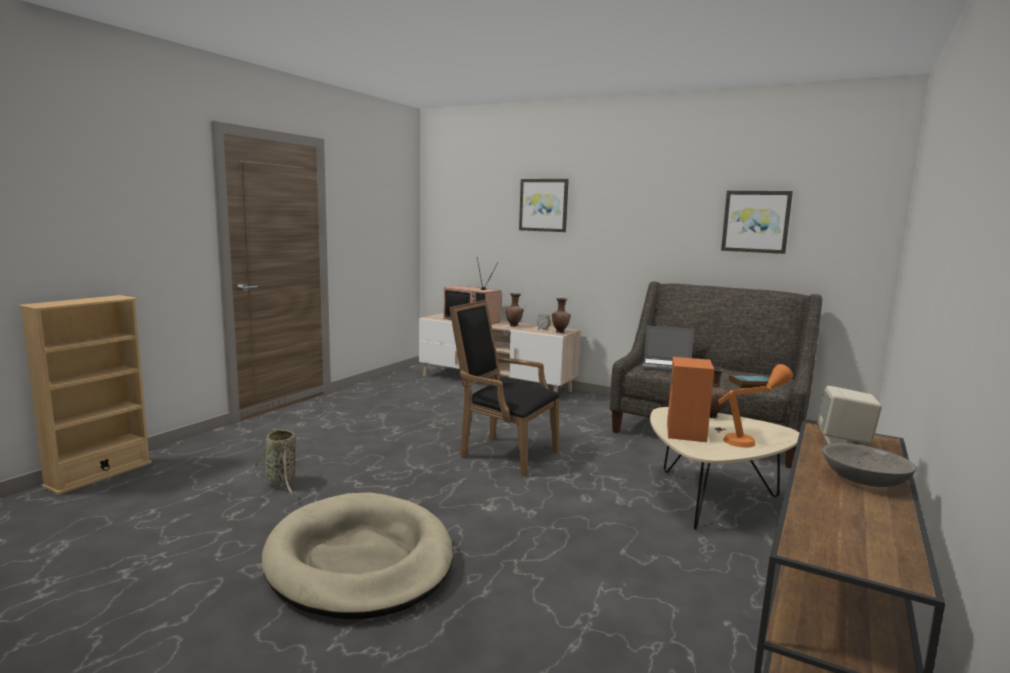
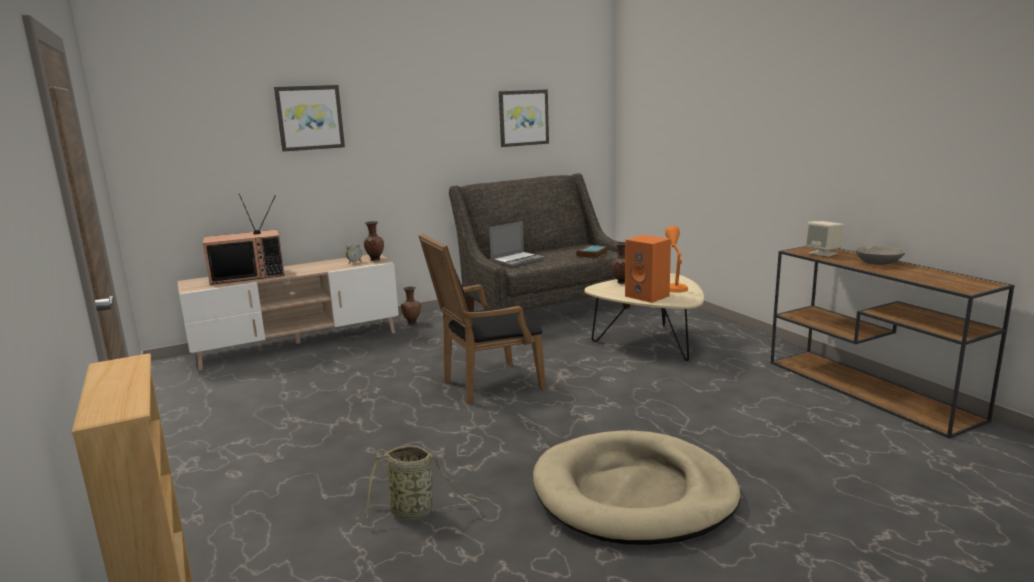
camera: 55 degrees left, 5 degrees up
brown vase [506,293,524,327] -> brown vase moved to [401,286,421,324]

